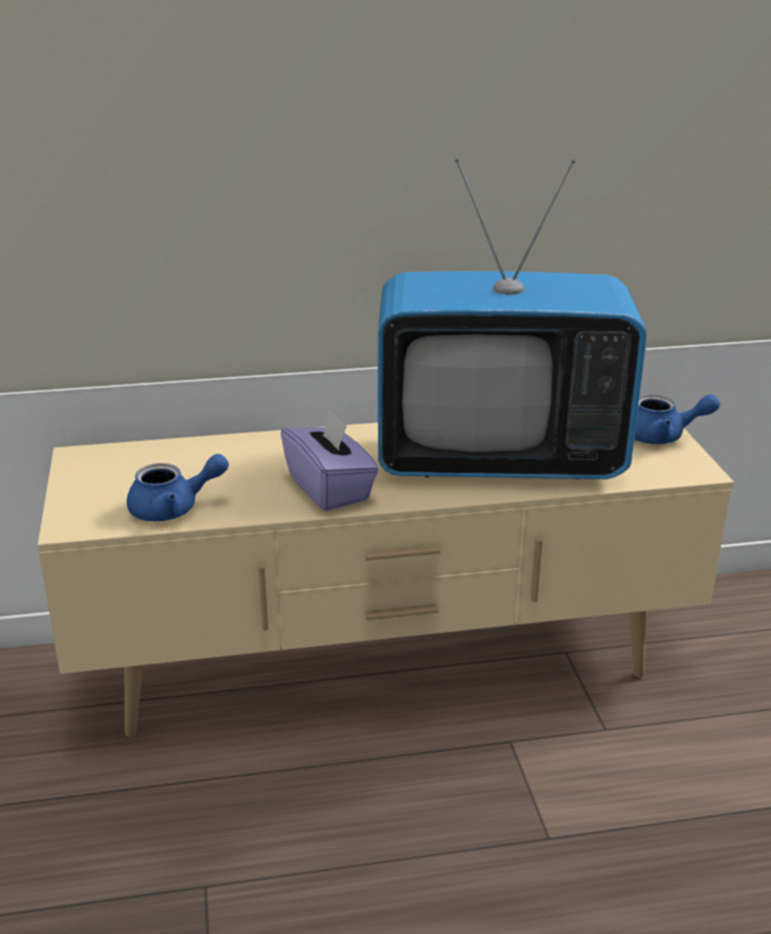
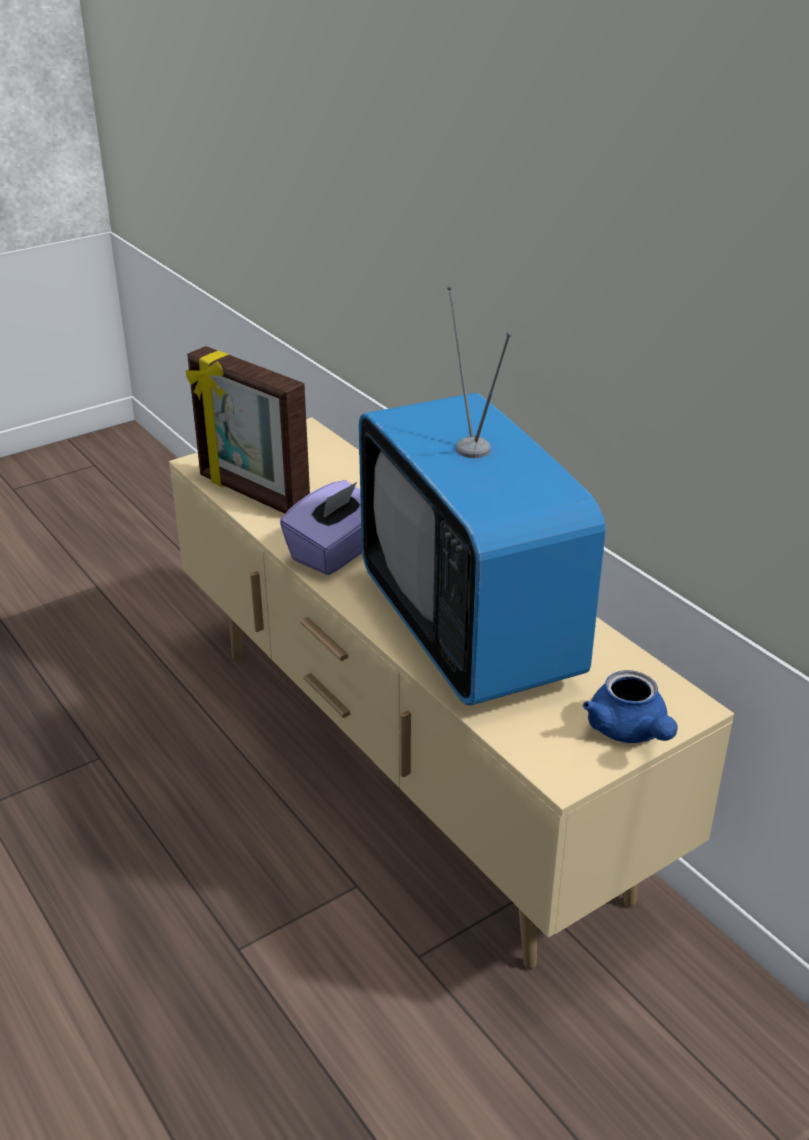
camera: 65 degrees right, 5 degrees up
blue teapot [127,454,229,521] -> picture frame [186,346,310,514]

